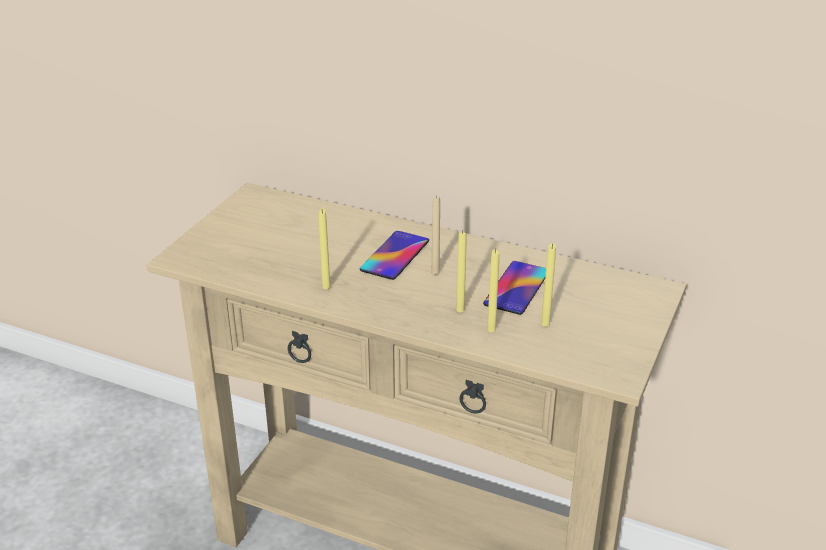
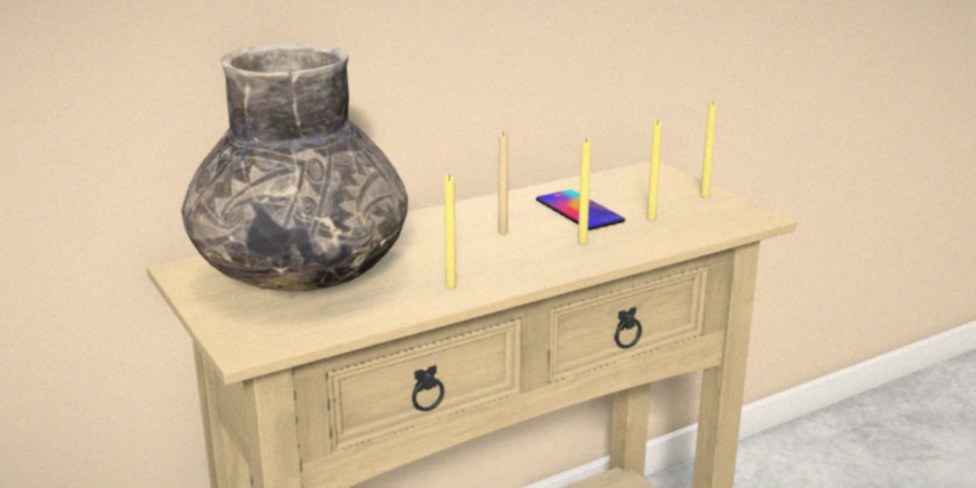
camera: 55 degrees left, 10 degrees down
phone [360,231,429,280] -> none
yellow candle [487,249,499,333] -> yellow candle moved to [700,103,717,197]
none -> grey vase [181,42,408,291]

